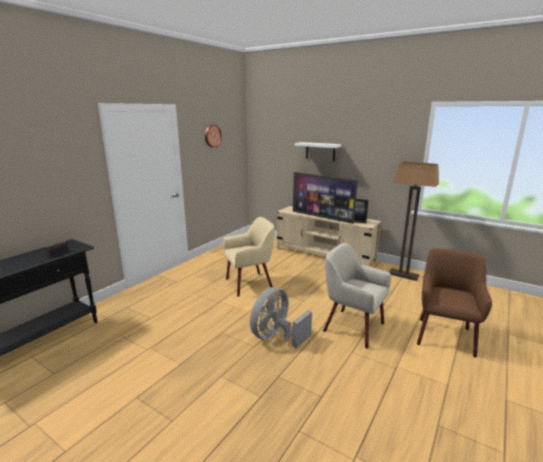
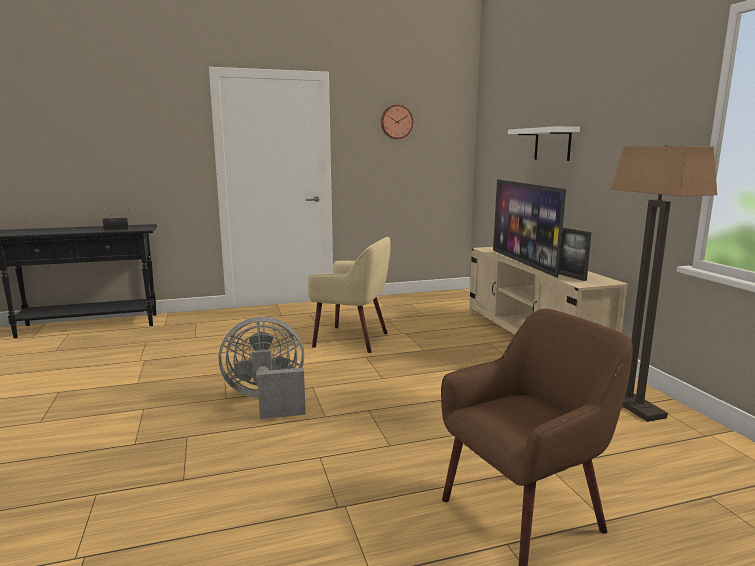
camera: 40 degrees right, 5 degrees down
beige armchair [323,243,391,349] -> none

